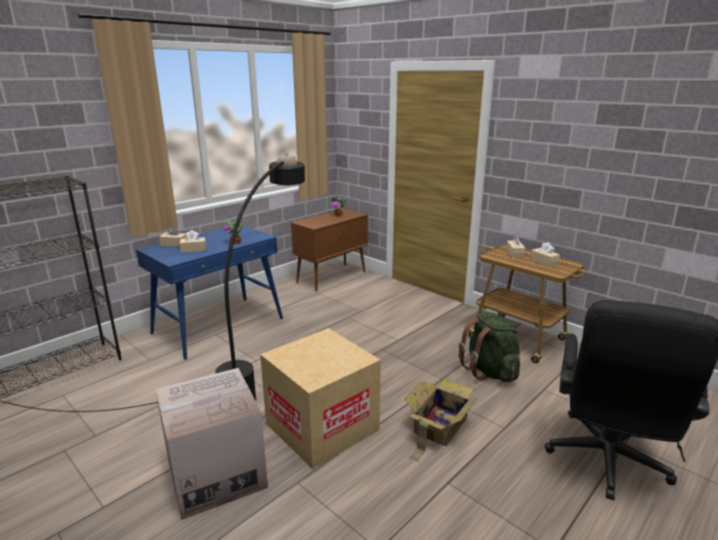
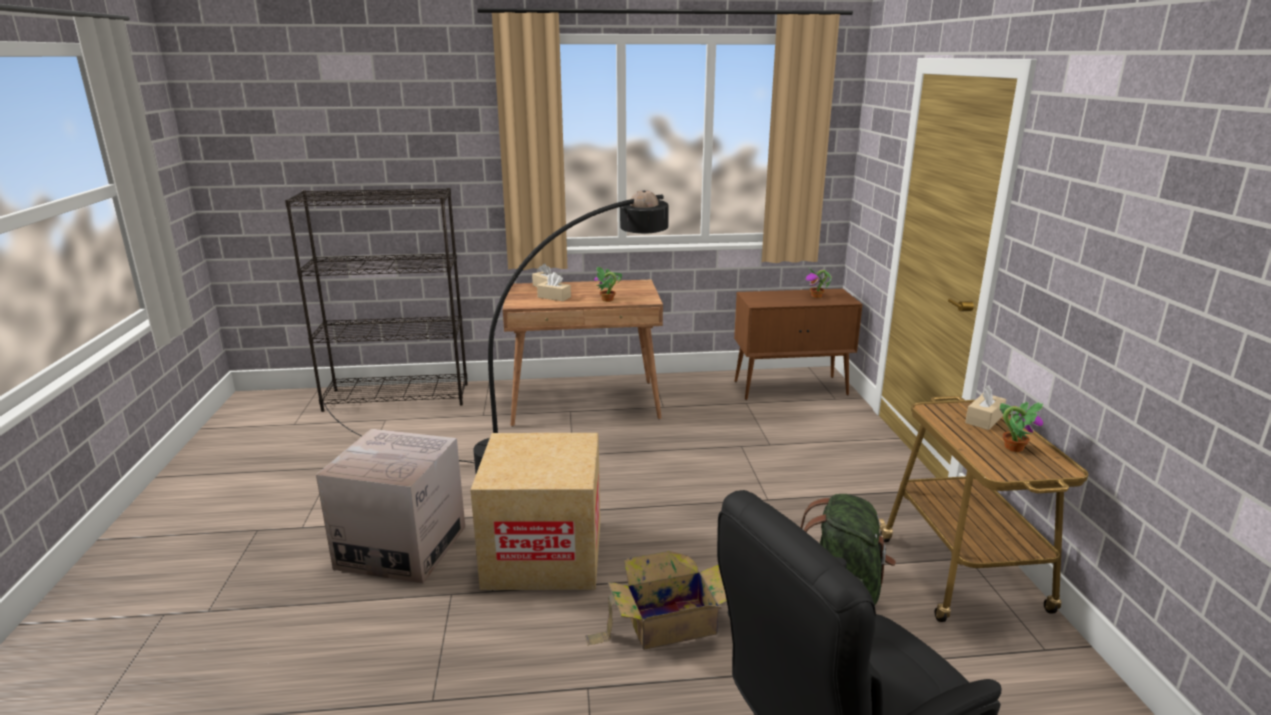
camera: 40 degrees right, 0 degrees up
blue desk [136,225,283,360] -> brown desk [503,280,663,427]
beige tissue box [530,242,560,267] -> potted plant [1000,401,1043,452]

